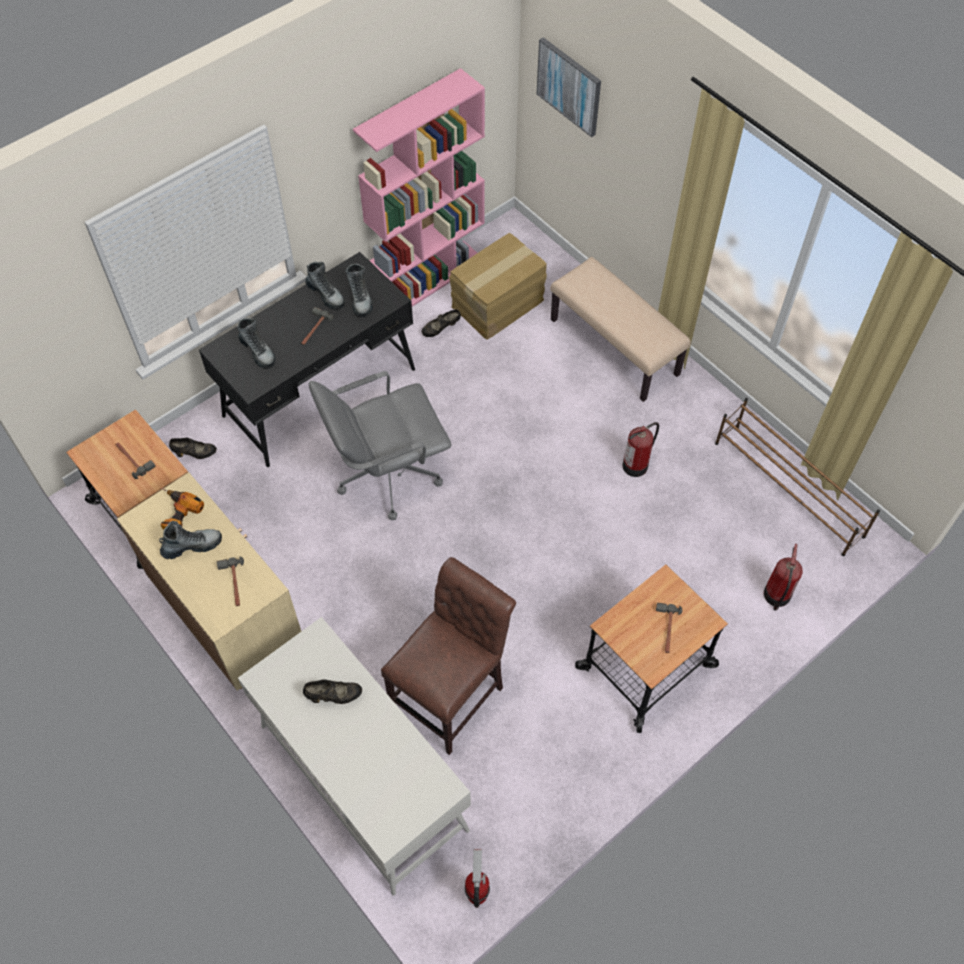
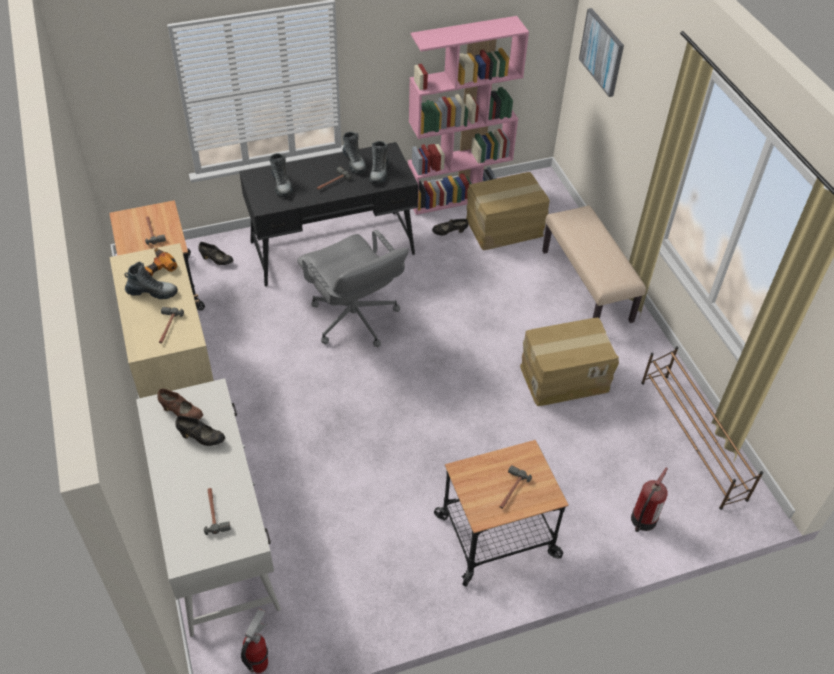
camera: 20 degrees right, 10 degrees down
grey office chair [309,371,452,520] -> grey office chair turned 120 degrees counterclockwise [297,230,409,347]
brown chair [381,557,516,755] -> none
fire extinguisher [623,422,659,477] -> cardboard box [520,318,619,406]
none -> brown shoe [157,389,203,420]
none -> hammer [204,488,231,535]

